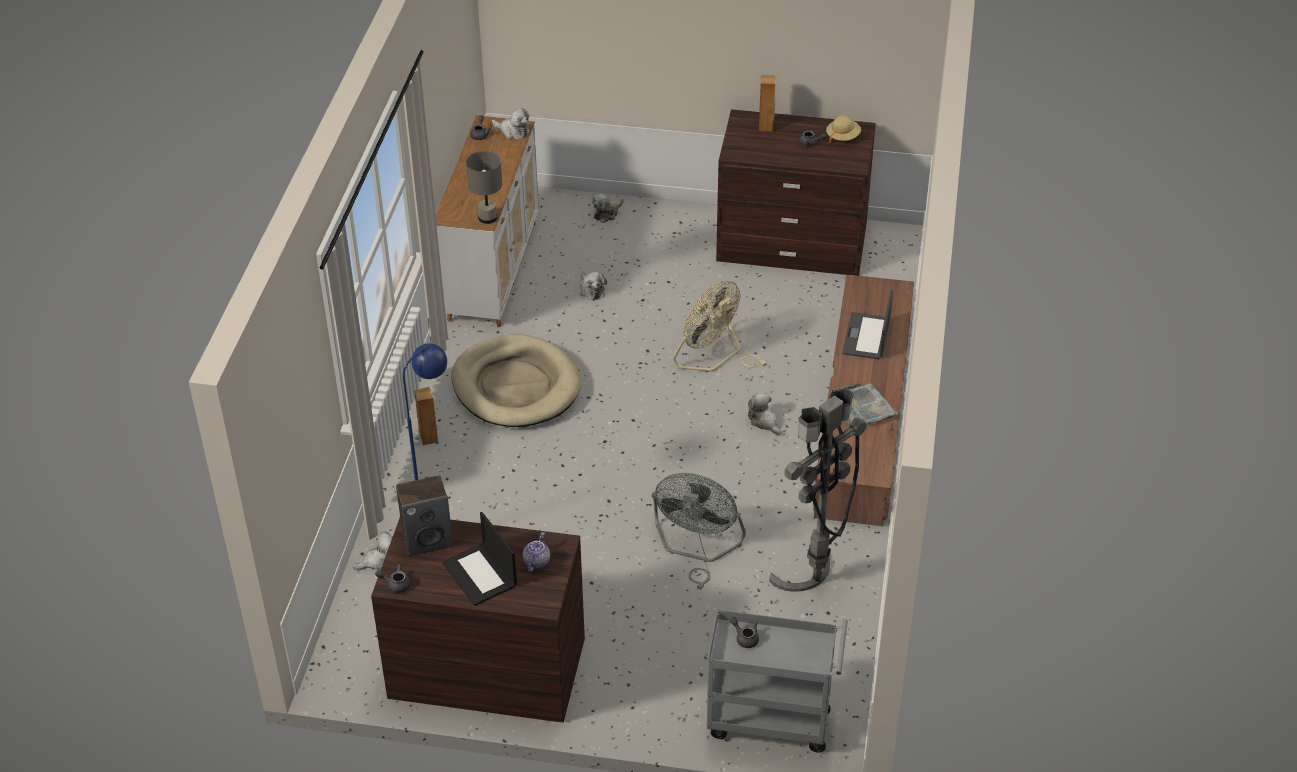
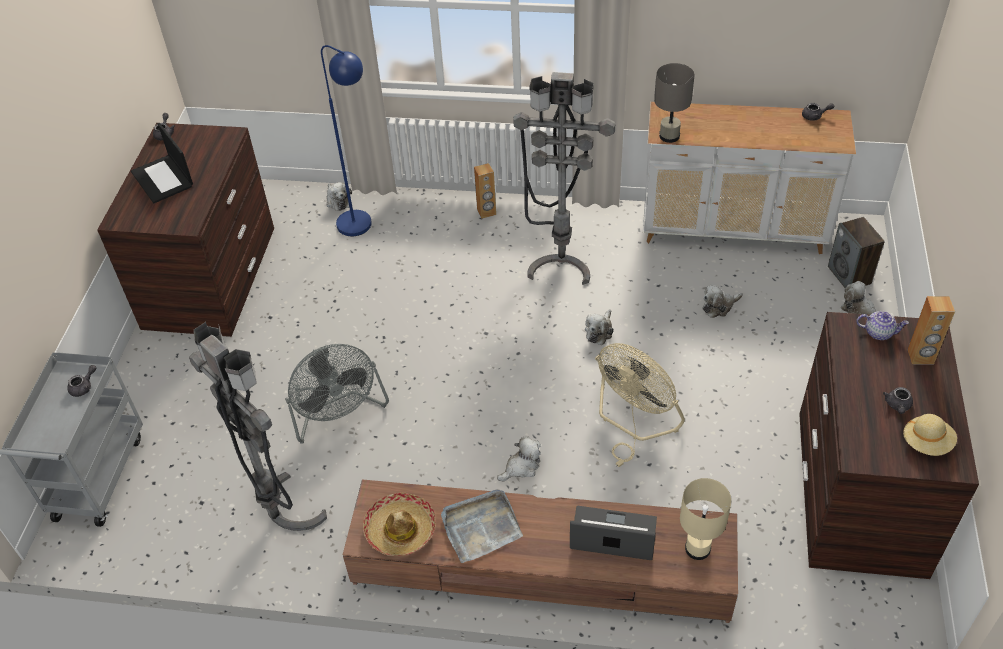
camera: 90 degrees right, 5 degrees up
speaker [396,475,453,556] -> speaker moved to [828,217,885,288]
laptop [443,512,517,606] -> laptop turned 90 degrees counterclockwise [131,123,193,203]
beige dog bed [452,334,581,427] -> grey floor lamp [513,72,615,285]
plush toy [492,108,530,139] -> plush toy moved to [585,309,614,345]
teapot [523,532,550,572] -> teapot moved to [857,311,909,340]
grey fan [651,473,746,590] -> grey fan turned 45 degrees clockwise [285,344,389,444]
none -> hat [363,492,436,556]
none -> beige table lamp [680,478,731,560]

